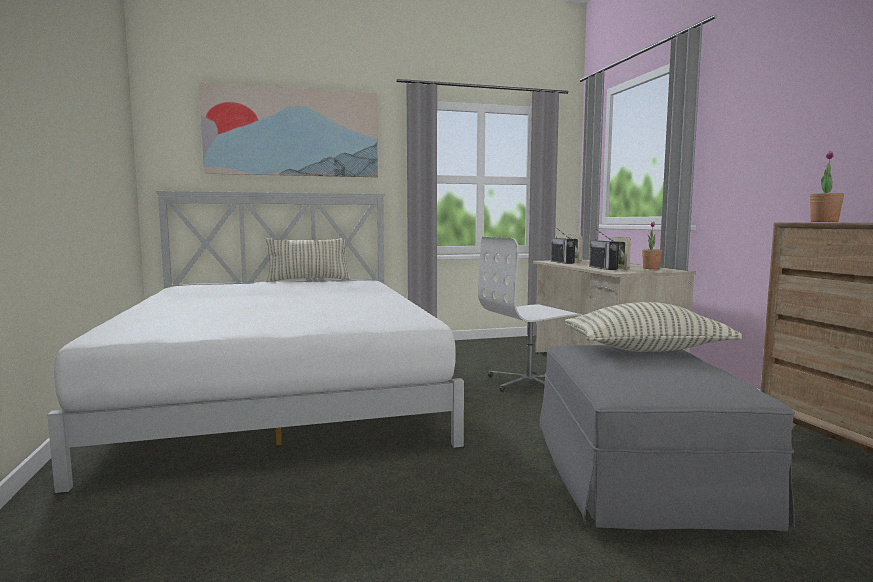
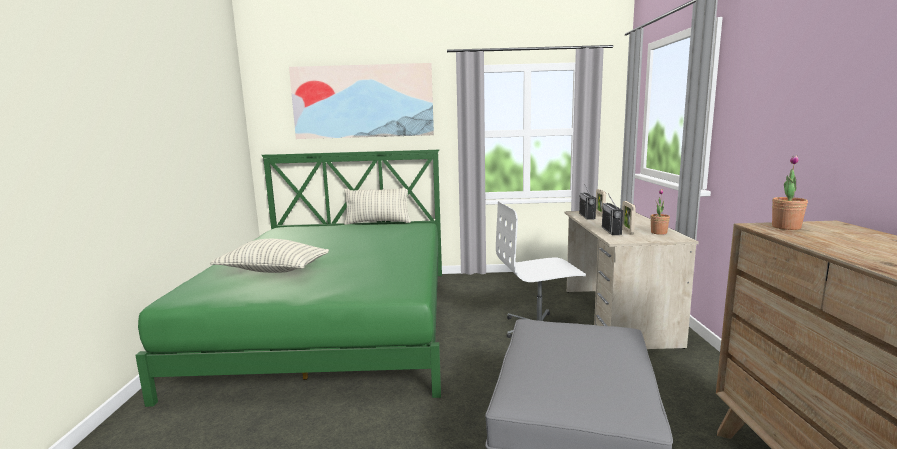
camera: 15 degrees right, 5 degrees up
white bed [47,191,464,493] -> green bed [135,150,442,407]
pillow [565,302,742,352] -> pillow moved to [210,239,329,273]

